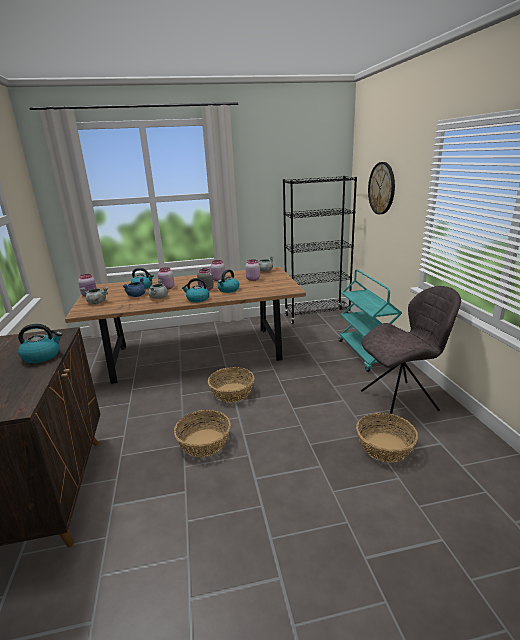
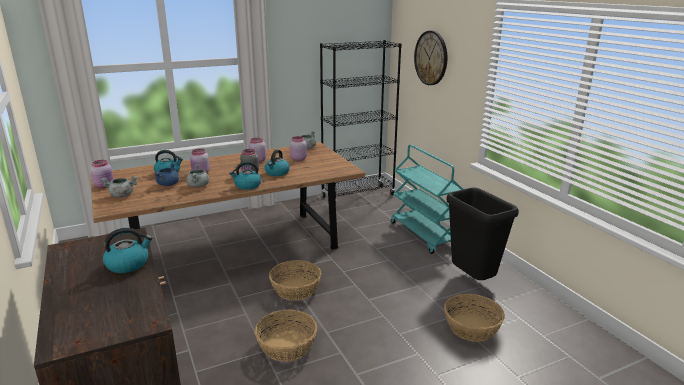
camera: 15 degrees left, 0 degrees up
grey chair [361,286,461,420] -> black trash can [446,188,519,280]

